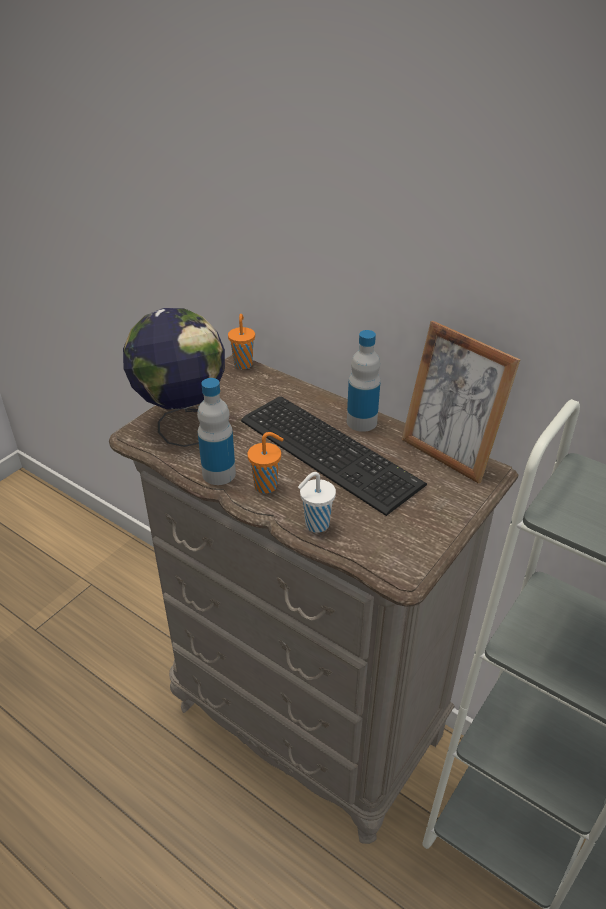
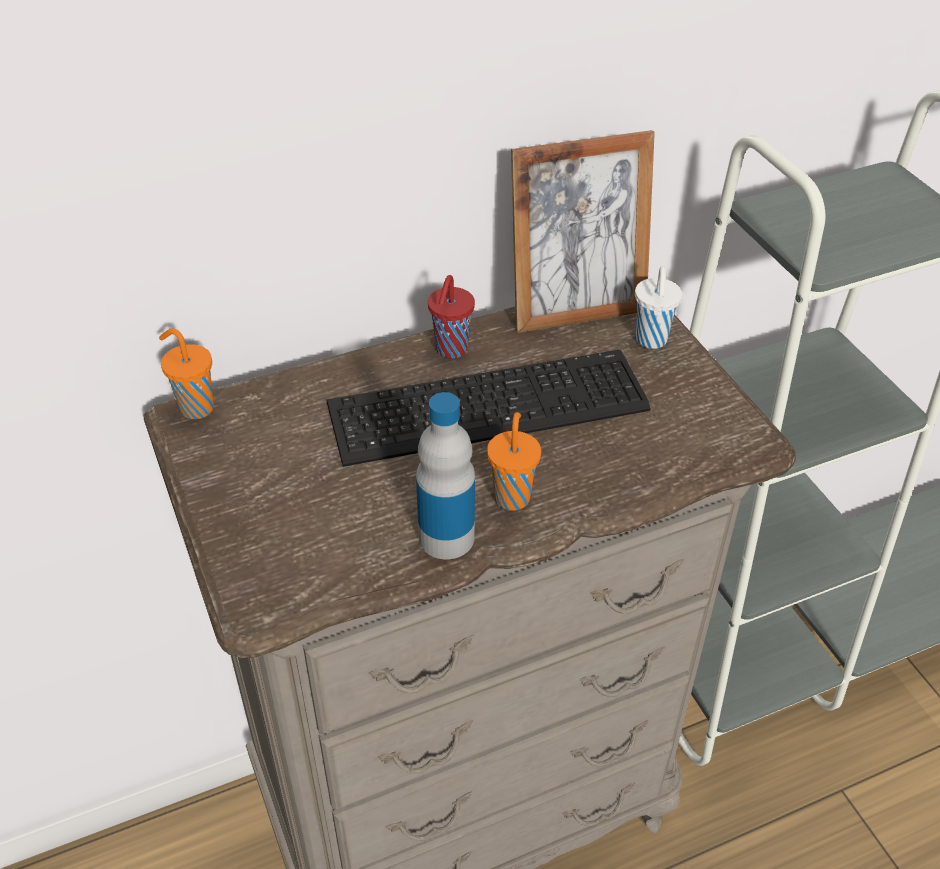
camera: 60 degrees left, 5 degrees up
globe [123,308,225,447] -> none
white cup [298,472,336,533] -> white cup moved to [635,266,682,349]
bottle [347,330,381,432] -> red cup [428,275,475,358]

